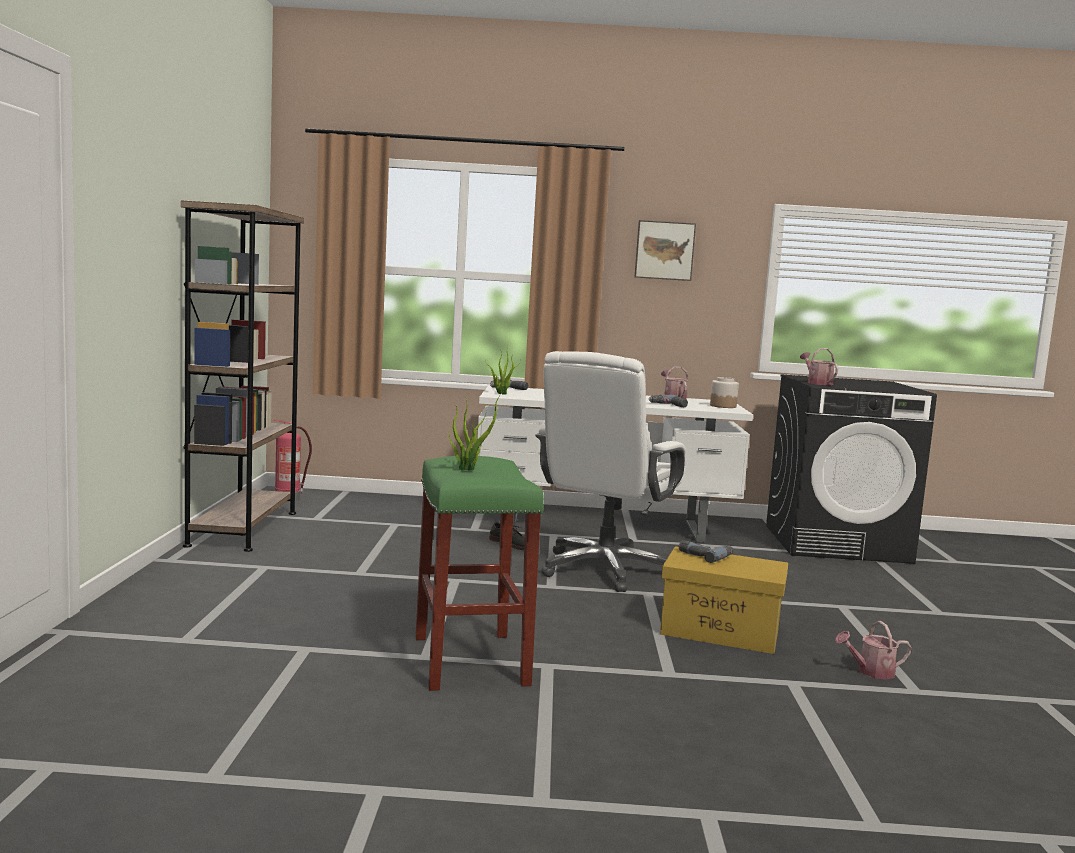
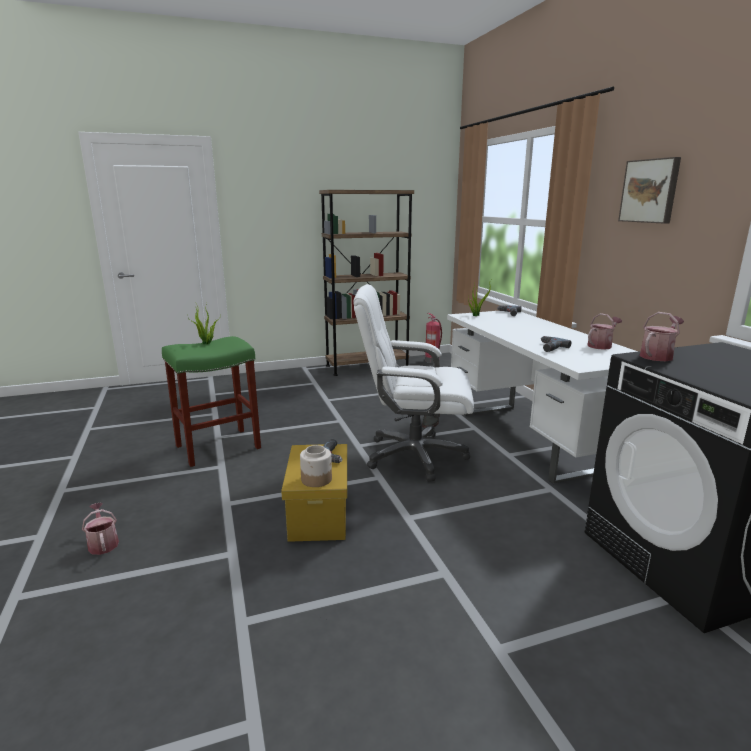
camera: 70 degrees right, 10 degrees up
jar [710,377,739,408] -> jar moved to [300,445,332,487]
watering can [835,621,912,680] -> watering can moved to [82,503,119,555]

